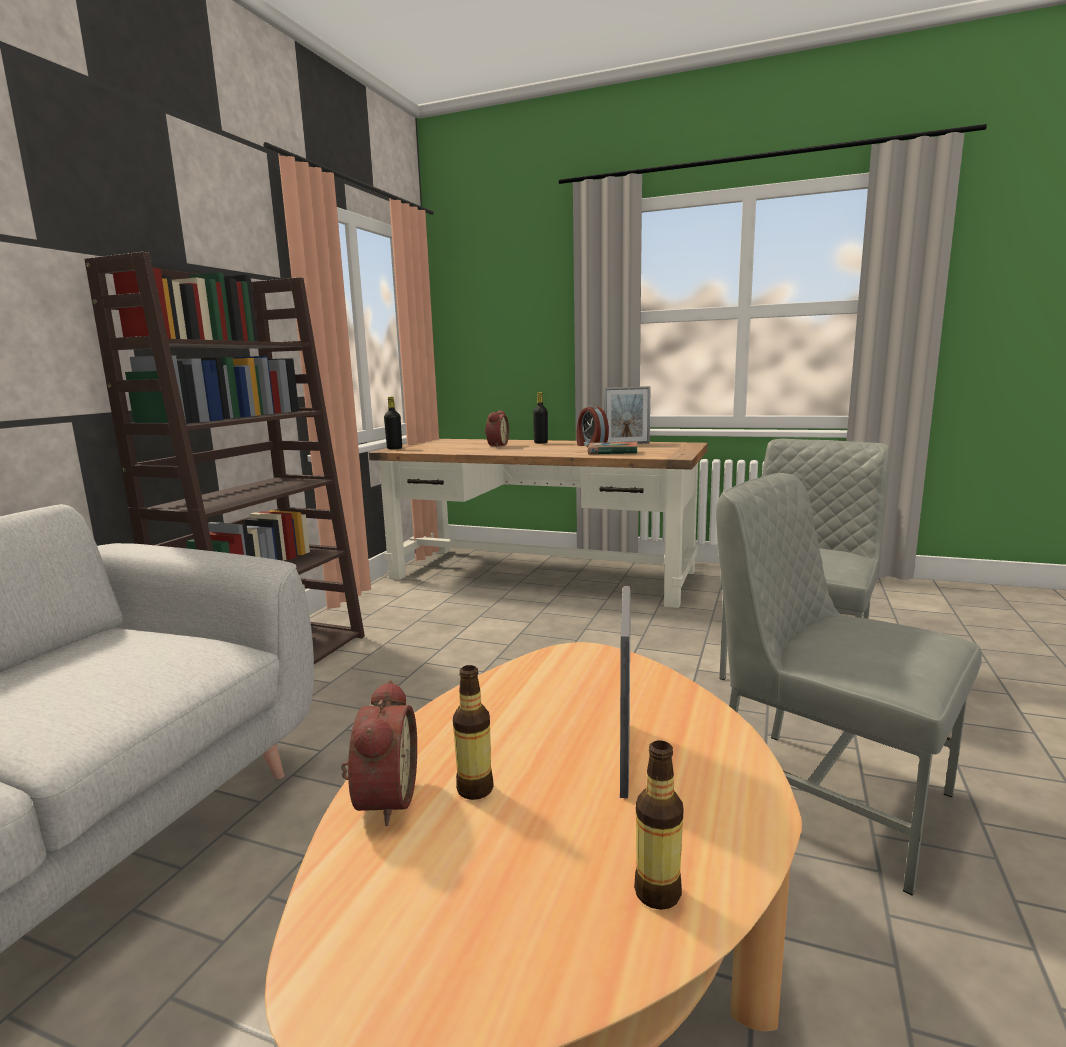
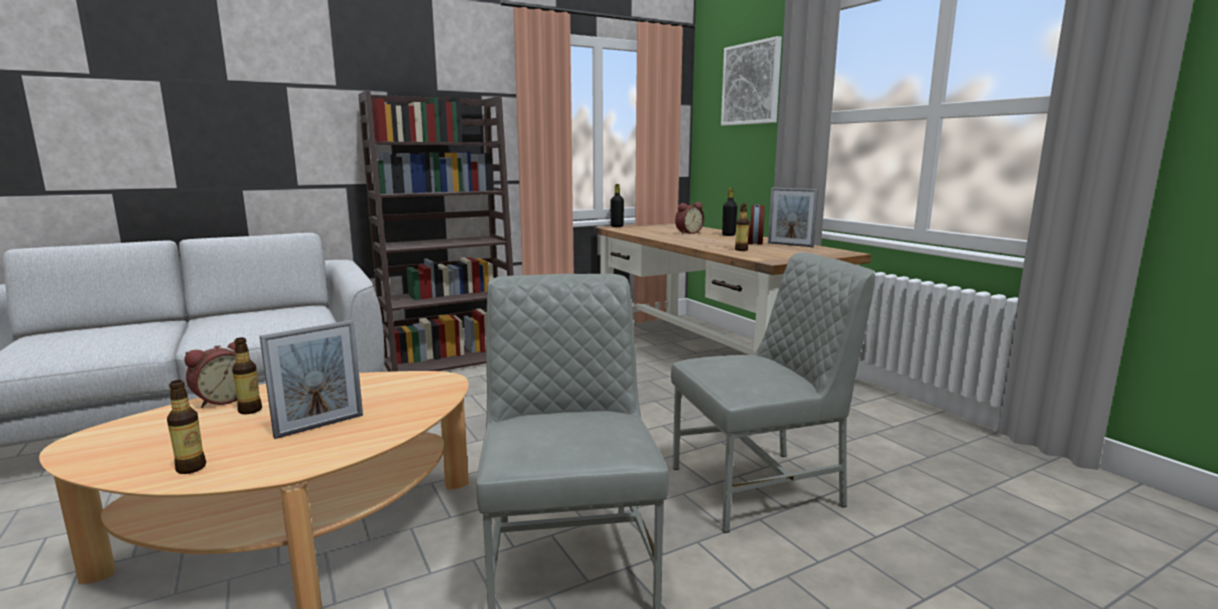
camera: 40 degrees right, 0 degrees up
book [588,441,637,454] -> bottle [735,203,749,251]
none -> picture [721,36,782,126]

